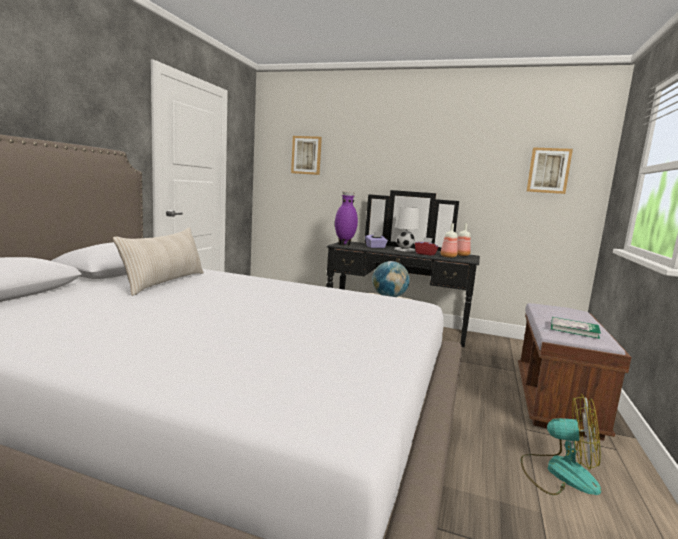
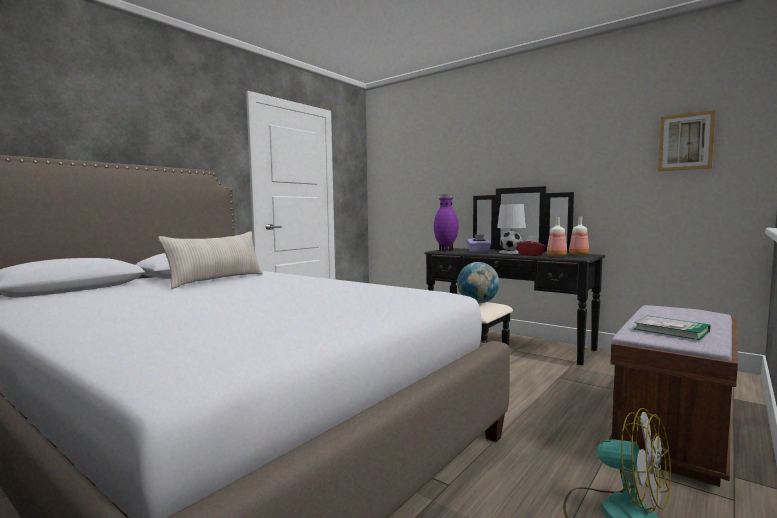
camera: 20 degrees right, 5 degrees down
picture [291,136,322,175] -> none

